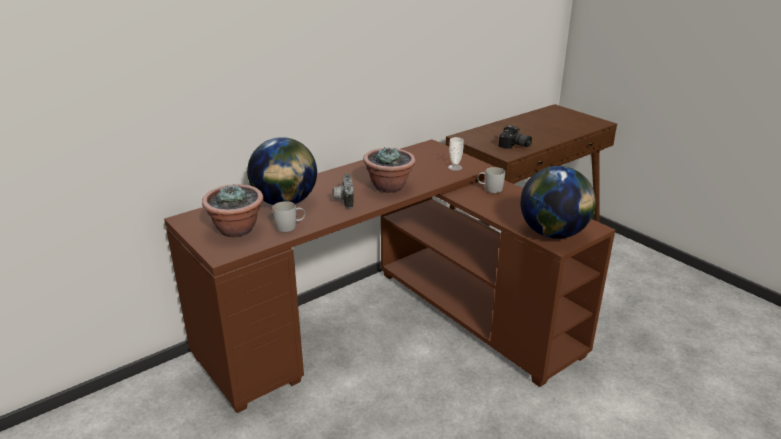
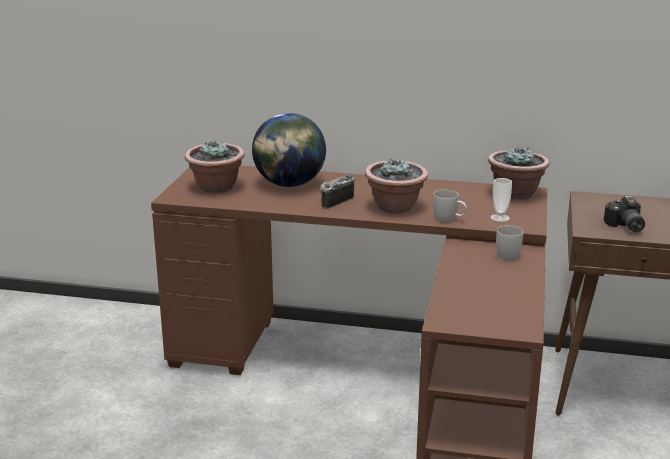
camera: 50 degrees right, 5 degrees down
white mug [273,201,305,232] -> white mug moved to [433,190,467,222]
globe [520,166,596,239] -> none
none -> potted plant [488,145,550,200]

